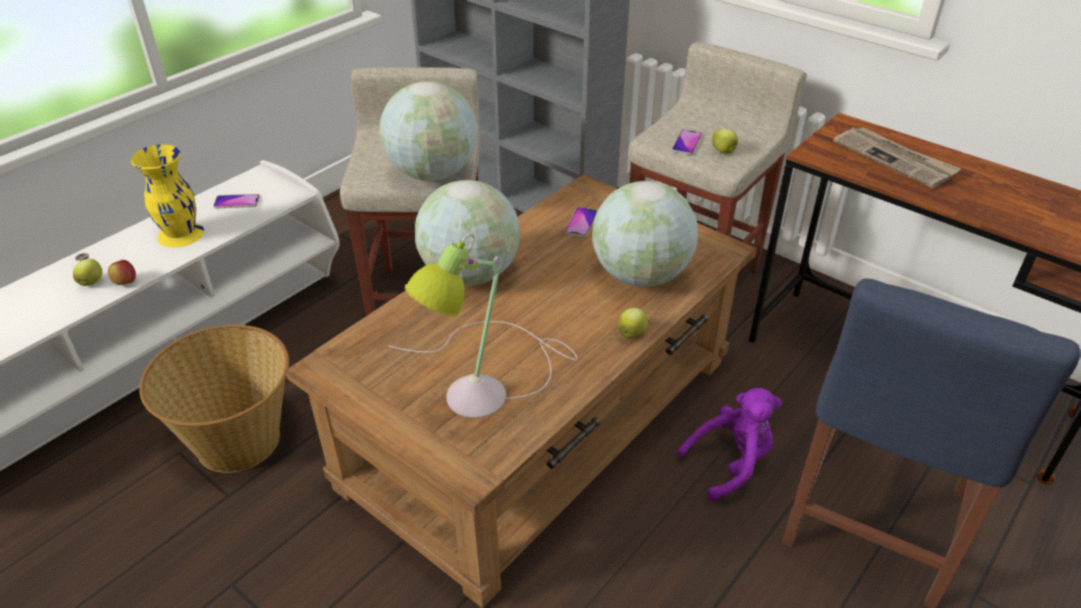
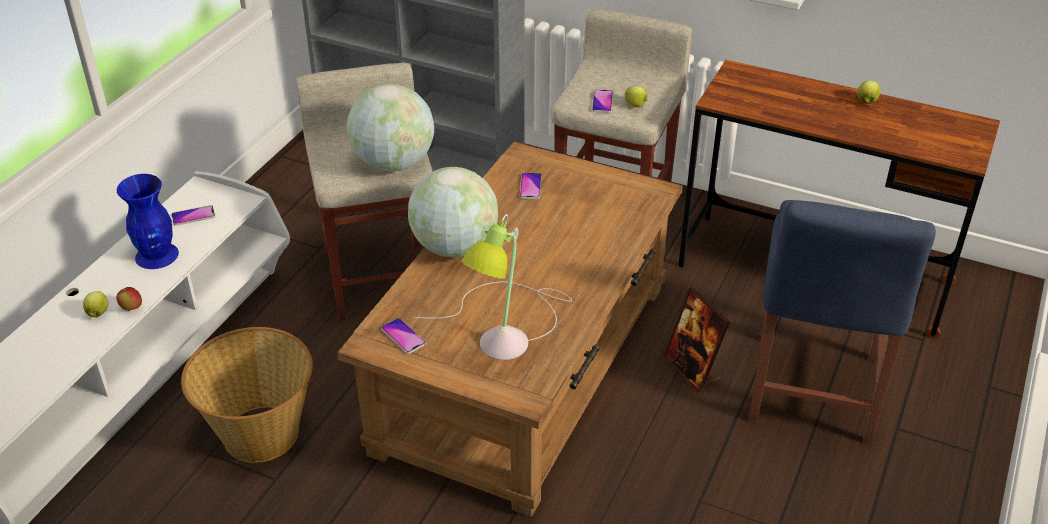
camera: 15 degrees left, 0 degrees up
yellow vase [131,144,204,248] -> blue vase [117,174,179,269]
globe [592,181,698,287] -> none
apple [618,308,648,338] -> apple moved to [857,81,880,104]
purple plush toy [677,388,782,501] -> picture frame [663,287,730,393]
newspaper [833,127,961,188] -> none
none -> phone [381,318,426,354]

